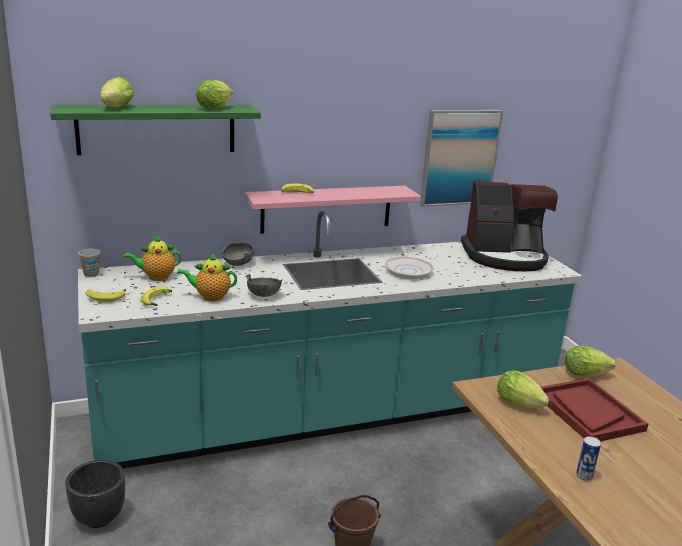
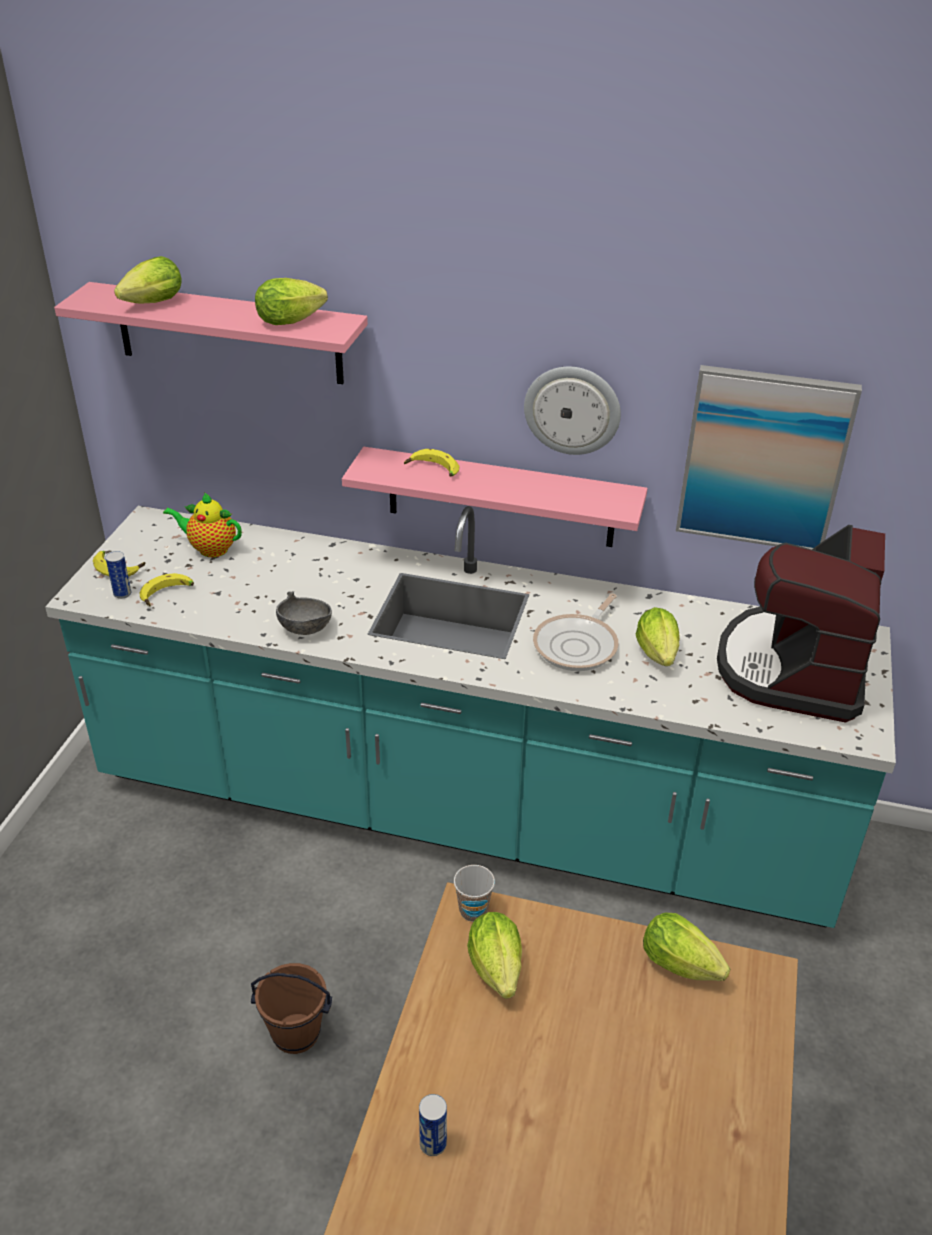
camera: 35 degrees right, 15 degrees up
green shelf [50,105,261,155] -> pink shelf [54,282,368,384]
black planter [65,460,125,528] -> none
cup [78,249,100,277] -> cup moved to [454,865,495,922]
teapot [177,252,237,301] -> none
grey bowl [222,242,255,266] -> none
coffee machine [461,181,558,271] -> coffee machine turned 75 degrees clockwise [717,525,885,723]
red tray [541,378,649,441] -> none
none -> can [105,551,131,599]
none -> wall clock [524,367,621,455]
none -> lettuce [636,607,680,666]

